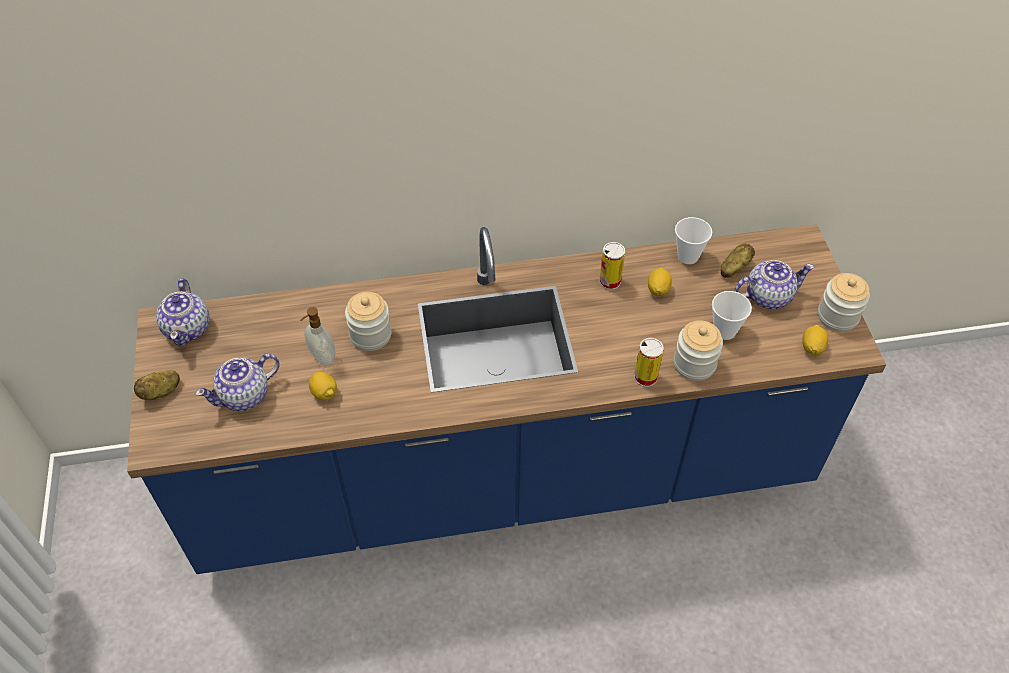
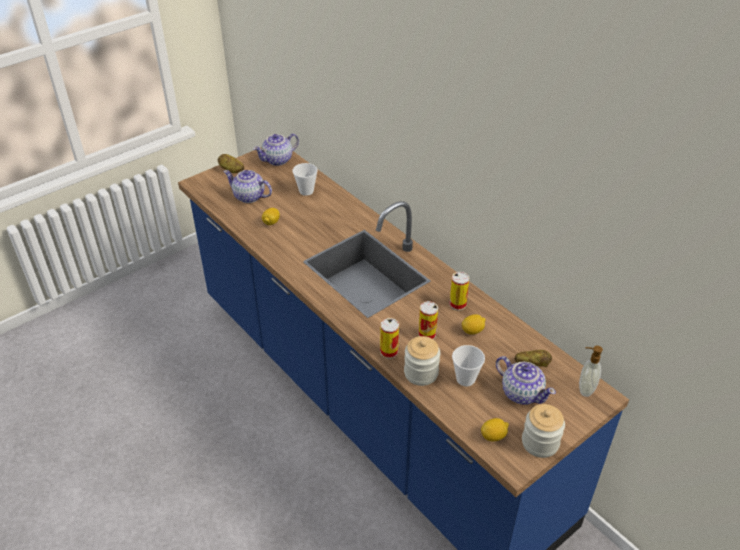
camera: 60 degrees right, 10 degrees down
soap dispenser [300,307,335,366] -> soap dispenser moved to [579,346,603,397]
jar [345,292,392,351] -> none
cup [675,217,712,264] -> cup moved to [292,163,318,196]
none -> can [418,301,438,340]

